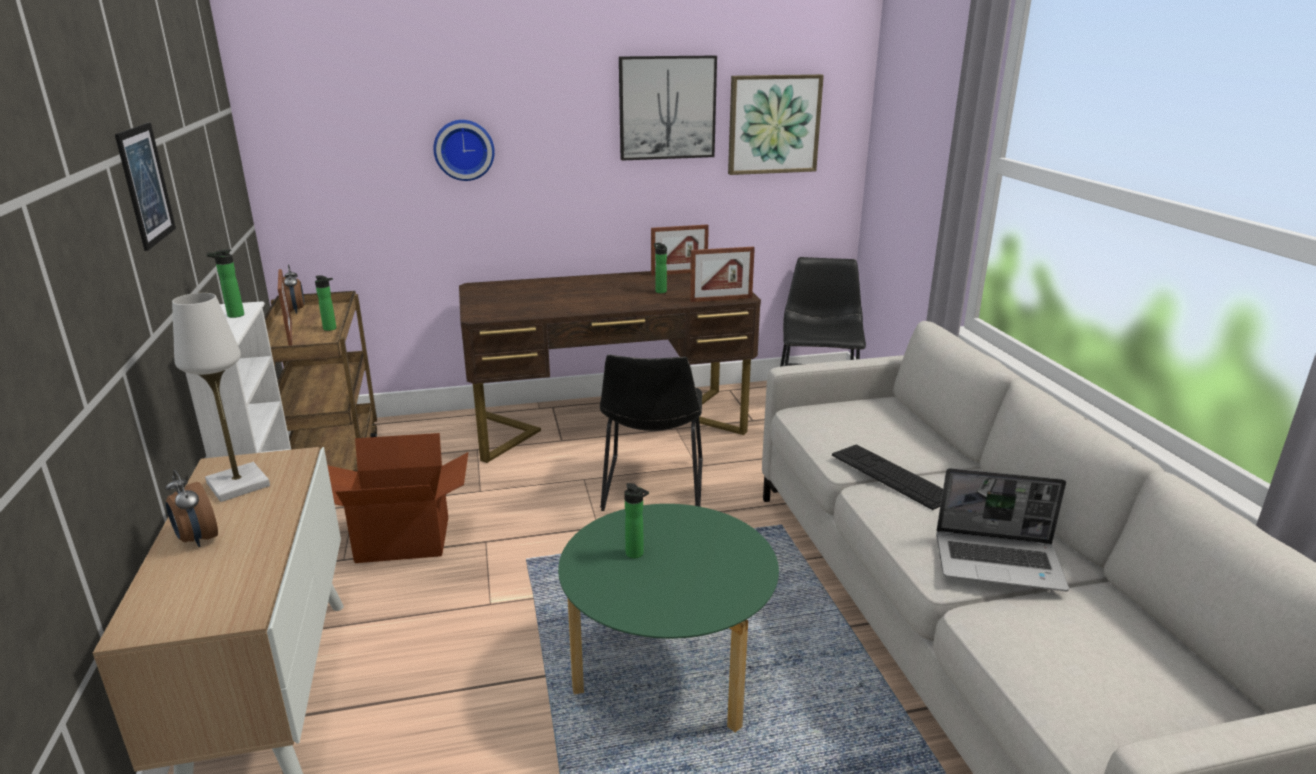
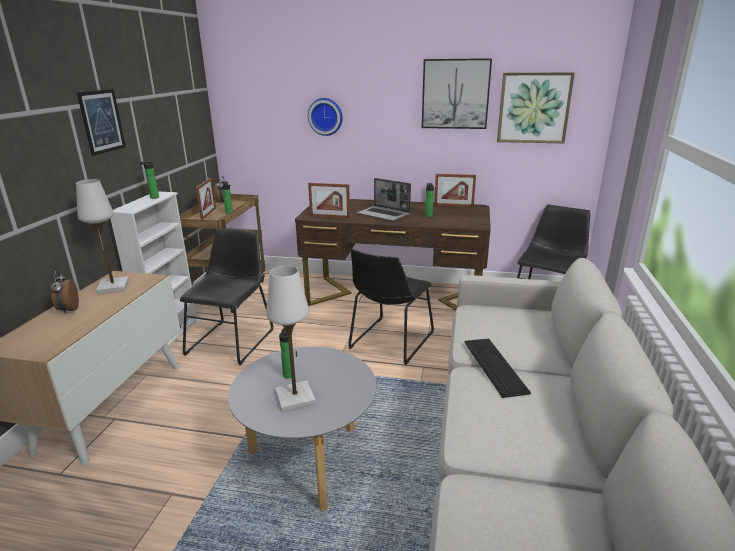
camera: 25 degrees right, 0 degrees up
cardboard box [327,433,468,563] -> black chair [180,228,274,365]
green coffee table [558,504,779,732] -> grey coffee table [228,347,376,511]
picture frame [690,247,755,302] -> picture frame moved to [308,183,350,218]
laptop [936,468,1069,591] -> laptop moved to [357,178,411,221]
none -> white table lamp [266,266,316,412]

